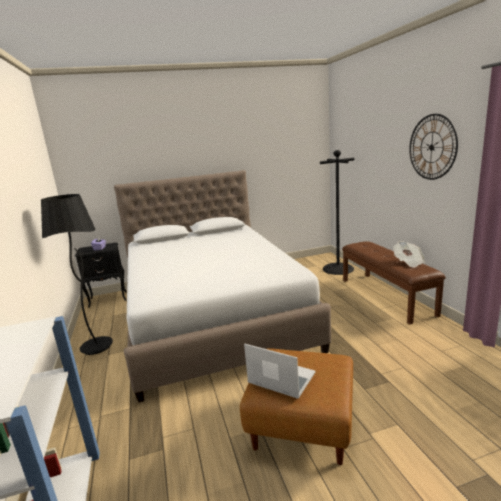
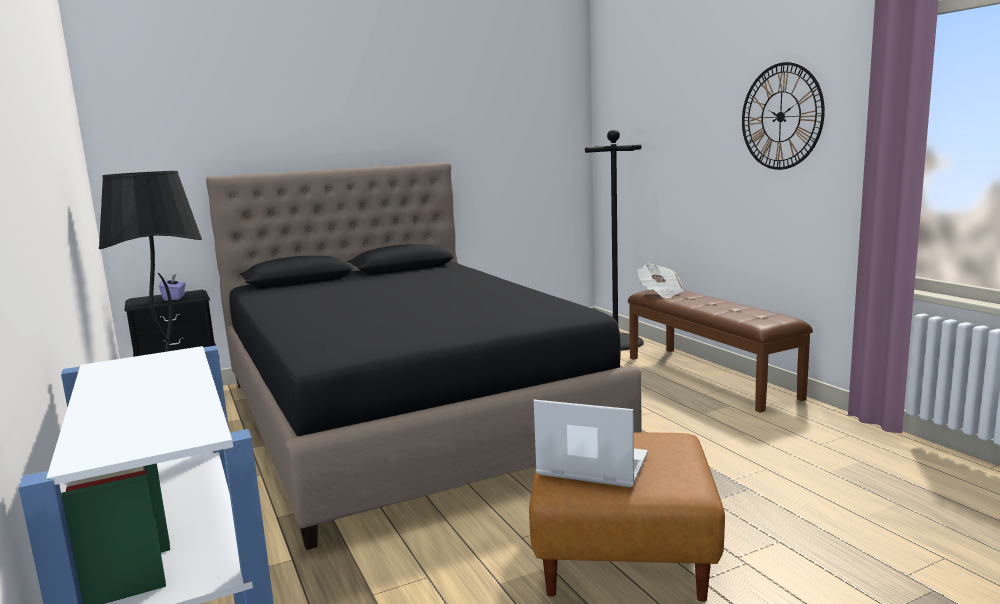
camera: 10 degrees left, 5 degrees down
white bed [114,170,331,403] -> black bed [206,162,642,550]
newspaper [393,241,425,268] -> newspaper moved to [638,264,684,298]

